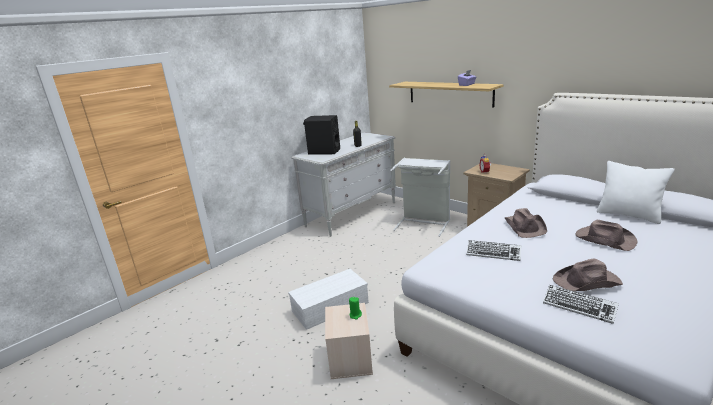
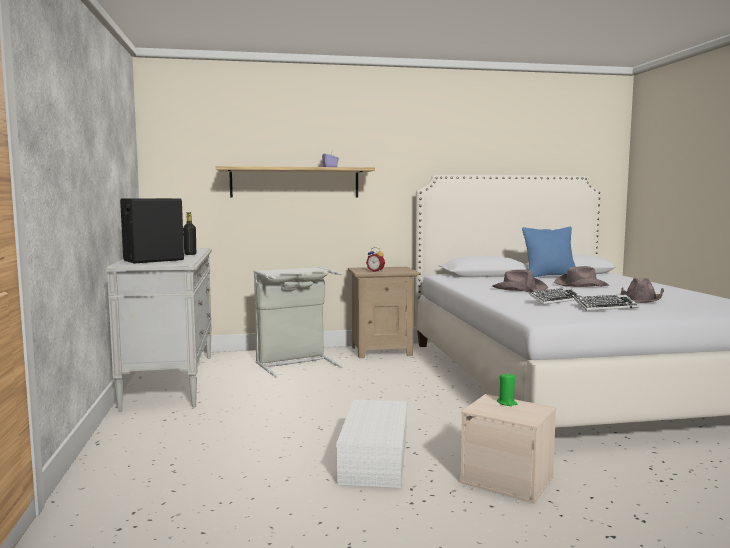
camera: 55 degrees left, 15 degrees down
keyboard [543,285,619,324] -> keyboard moved to [574,295,639,311]
white pillow [597,161,675,224] -> blue pillow [522,227,576,277]

